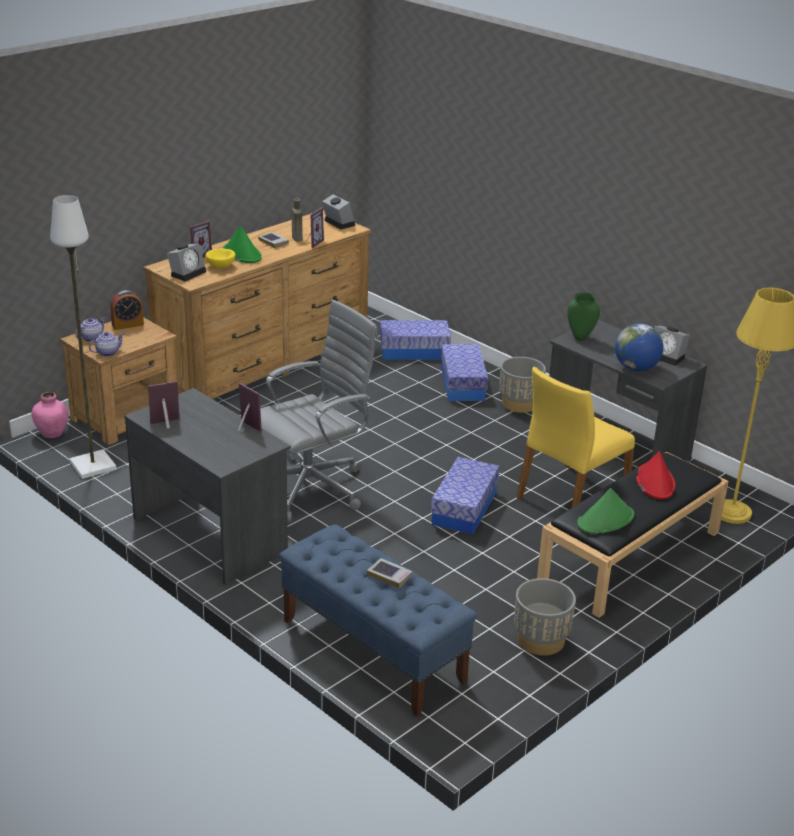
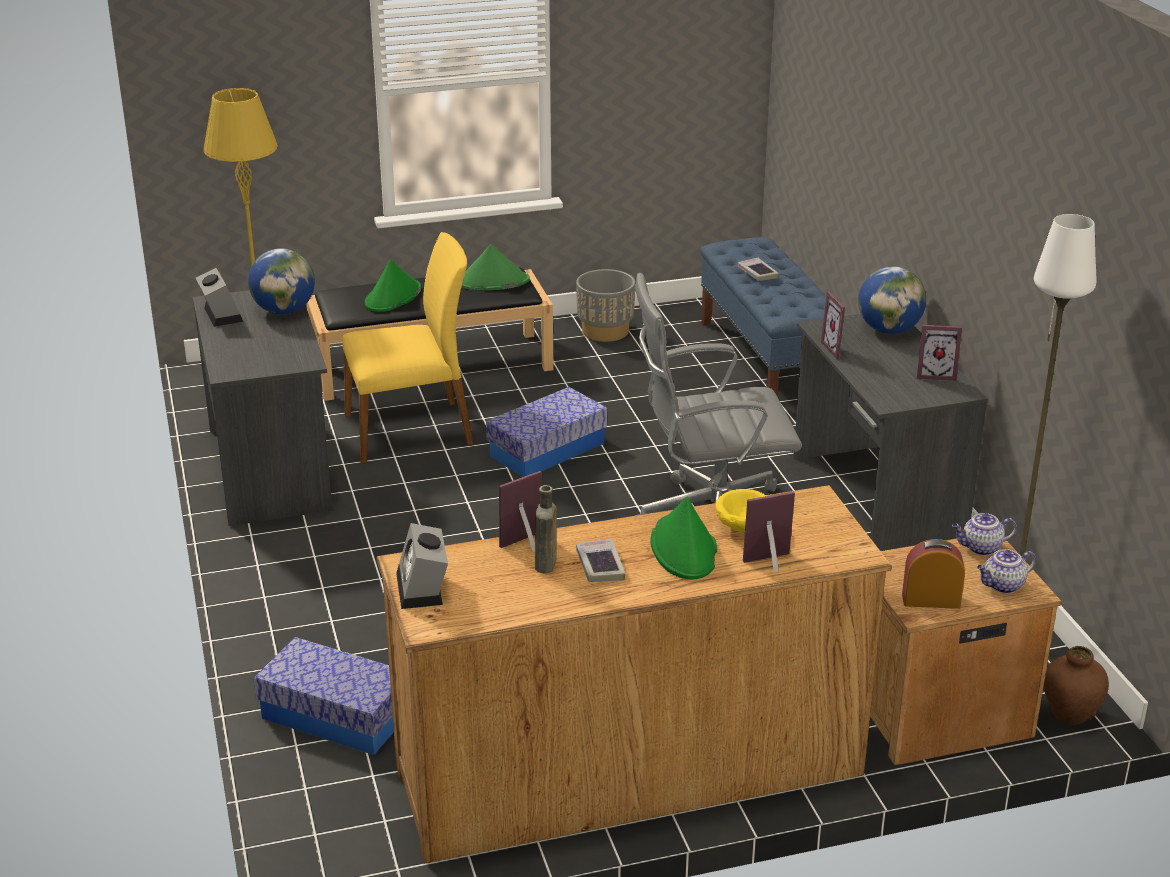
camera: 150 degrees left, 0 degrees up
pink vase [32,392,69,438] -> brown vase [1043,646,1109,725]
alarm clock [167,243,206,281] -> none
storage box [441,344,488,401] -> none
grey planter [500,357,546,413] -> none
green vase [567,292,600,341] -> none
red hat [636,451,675,499] -> green hat [365,260,421,312]
none -> globe [858,266,926,334]

